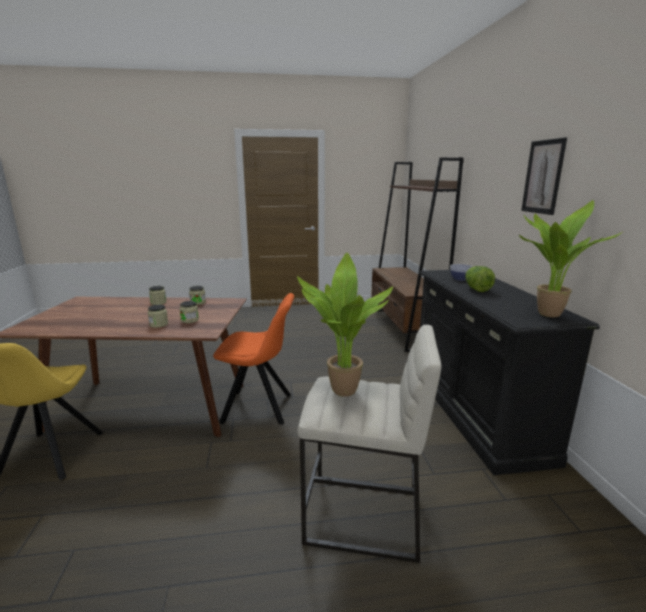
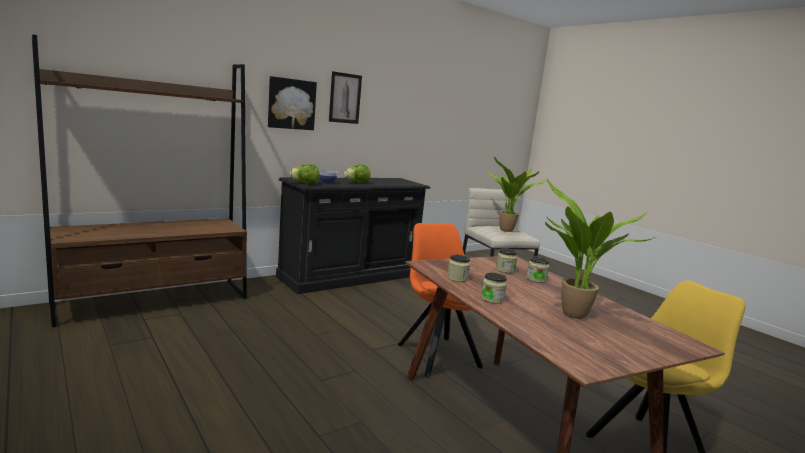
camera: 120 degrees left, 5 degrees down
potted plant [519,200,622,318] -> potted plant moved to [545,179,653,319]
none -> picture [268,76,317,130]
none -> lettuce [290,164,319,184]

